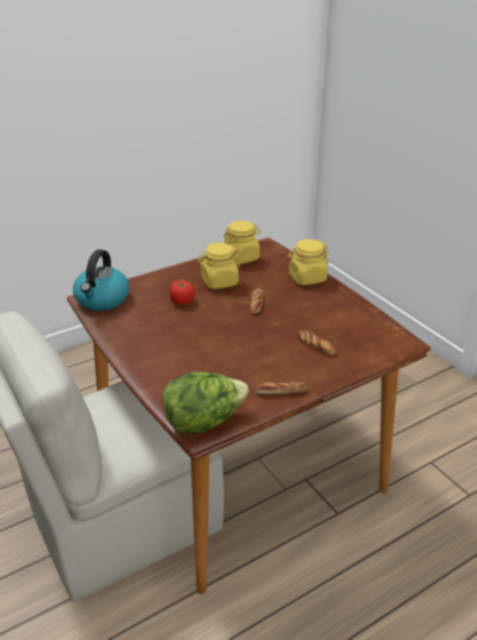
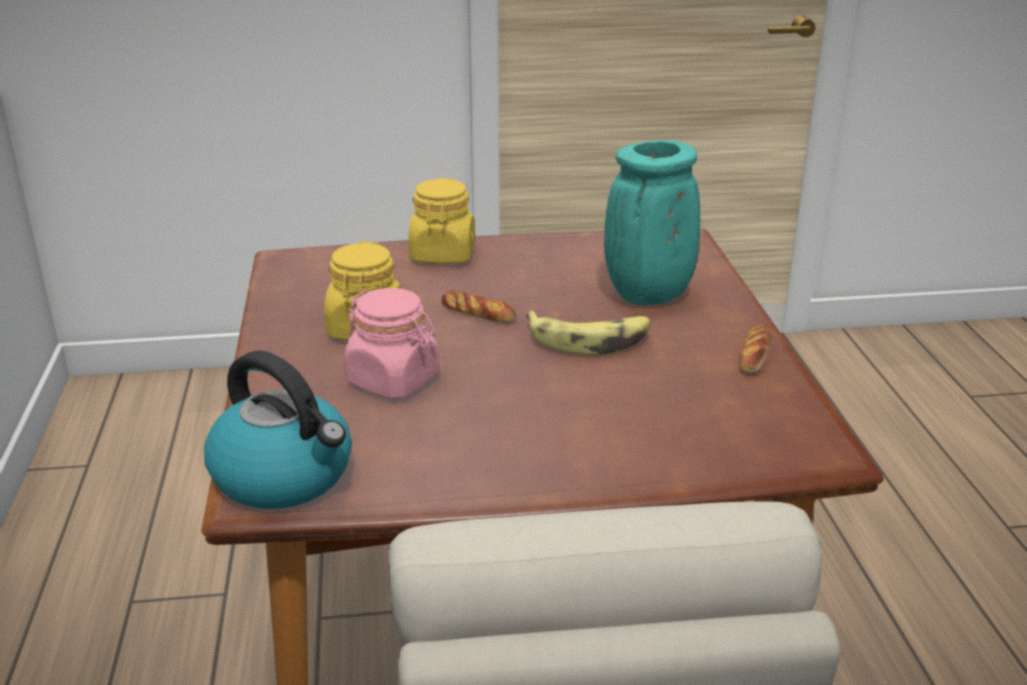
camera: 65 degrees left, 5 degrees down
lettuce [163,372,249,434] -> none
tomato [169,279,195,304] -> pink jar [344,288,439,399]
yellow jar [223,221,261,264] -> none
bread [297,330,336,355] -> turquoise vase [604,140,700,305]
none -> banana [526,311,651,355]

